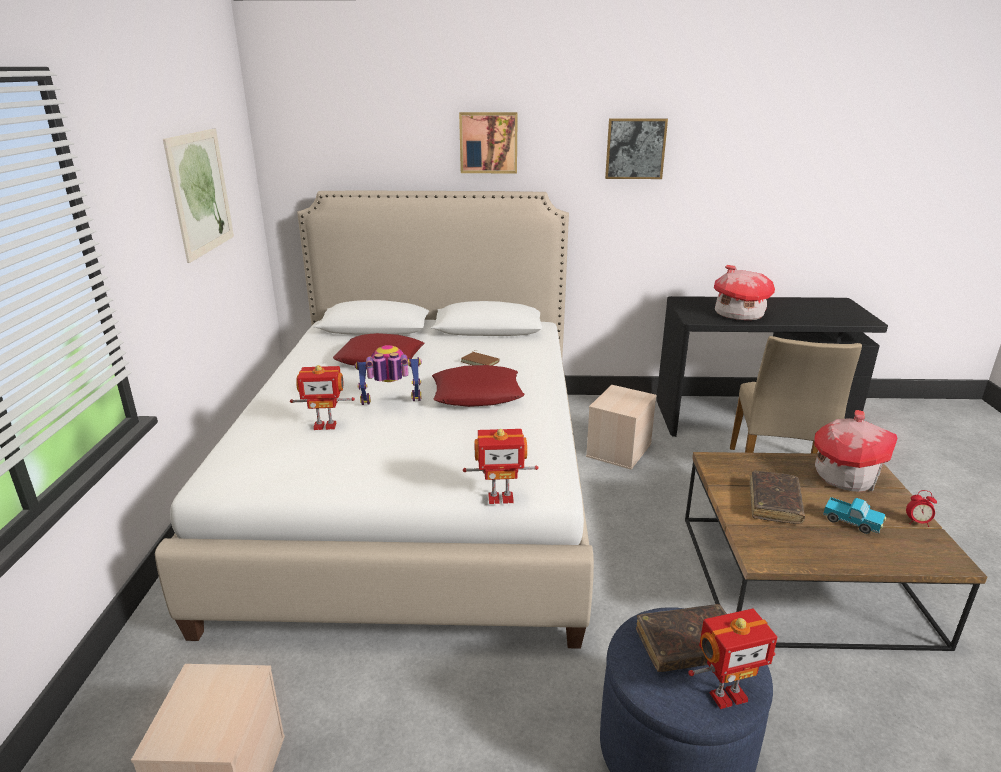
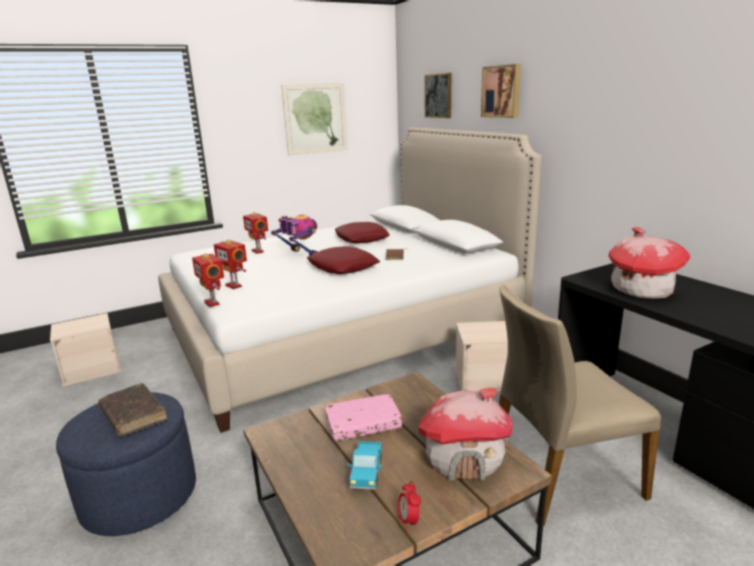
camera: 60 degrees right, 5 degrees down
picture [605,118,668,179] -> picture moved to [424,73,451,118]
toy robot [688,609,777,709] -> toy robot moved to [214,239,247,289]
brown book [749,471,805,524] -> pink book [325,394,402,441]

